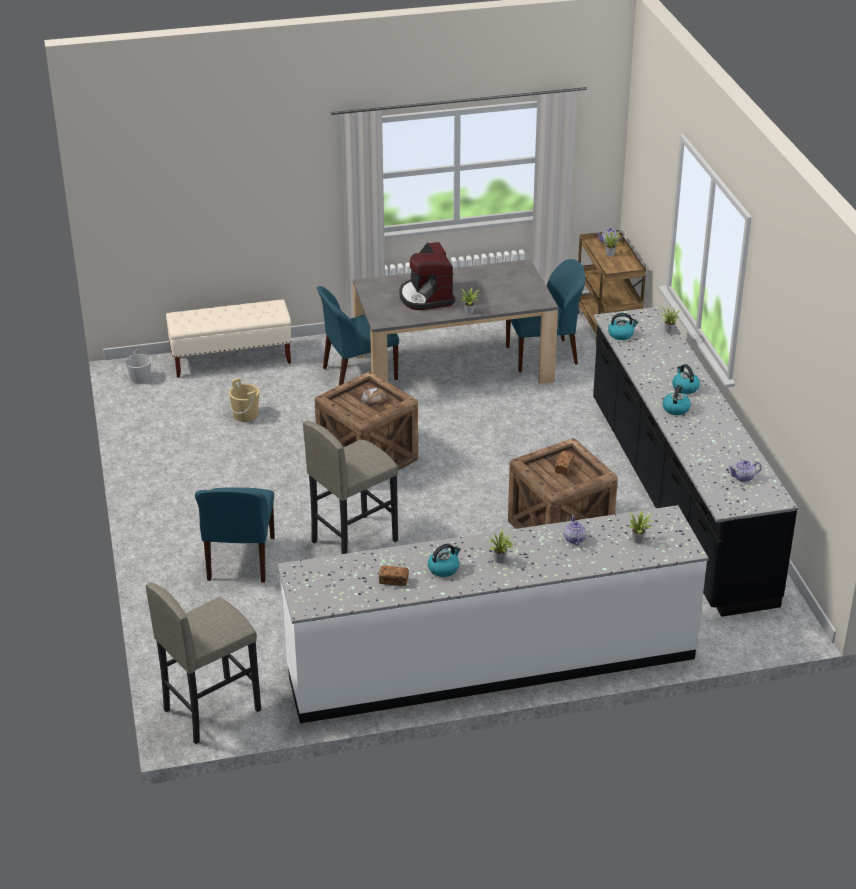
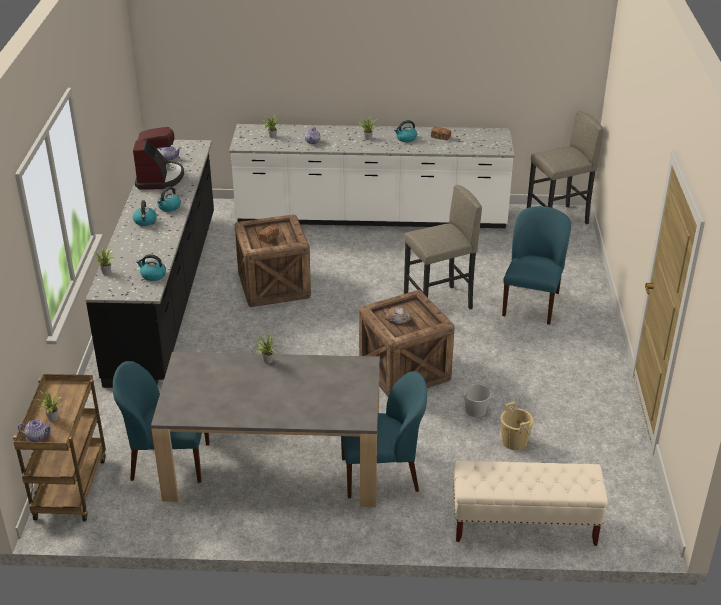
camera: 165 degrees left, 0 degrees up
white bucket [125,349,152,384] -> white bucket moved to [463,382,491,417]
coffee machine [399,242,455,310] -> coffee machine moved to [133,127,184,190]

